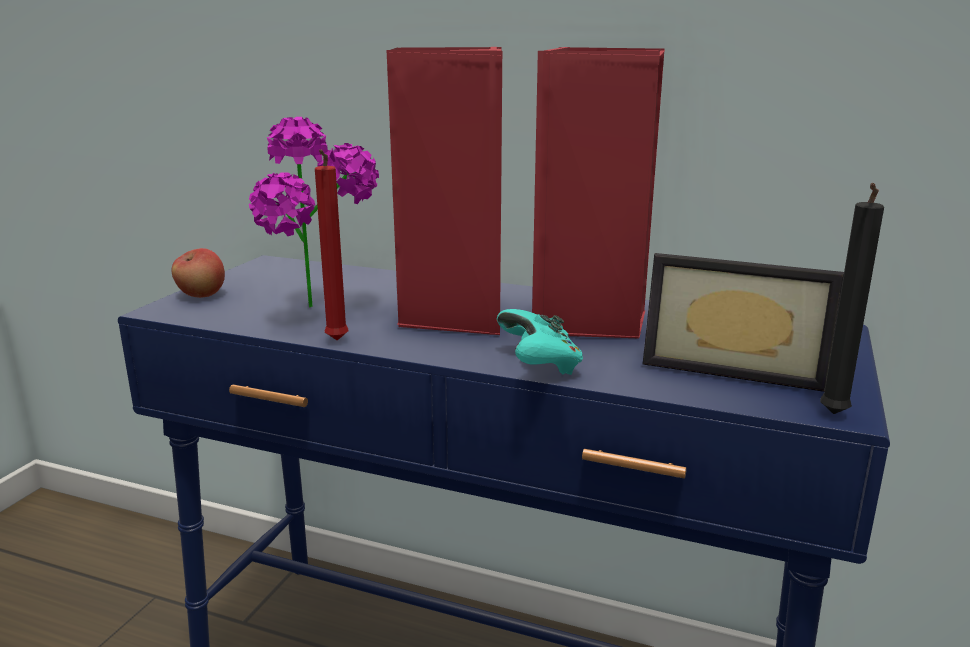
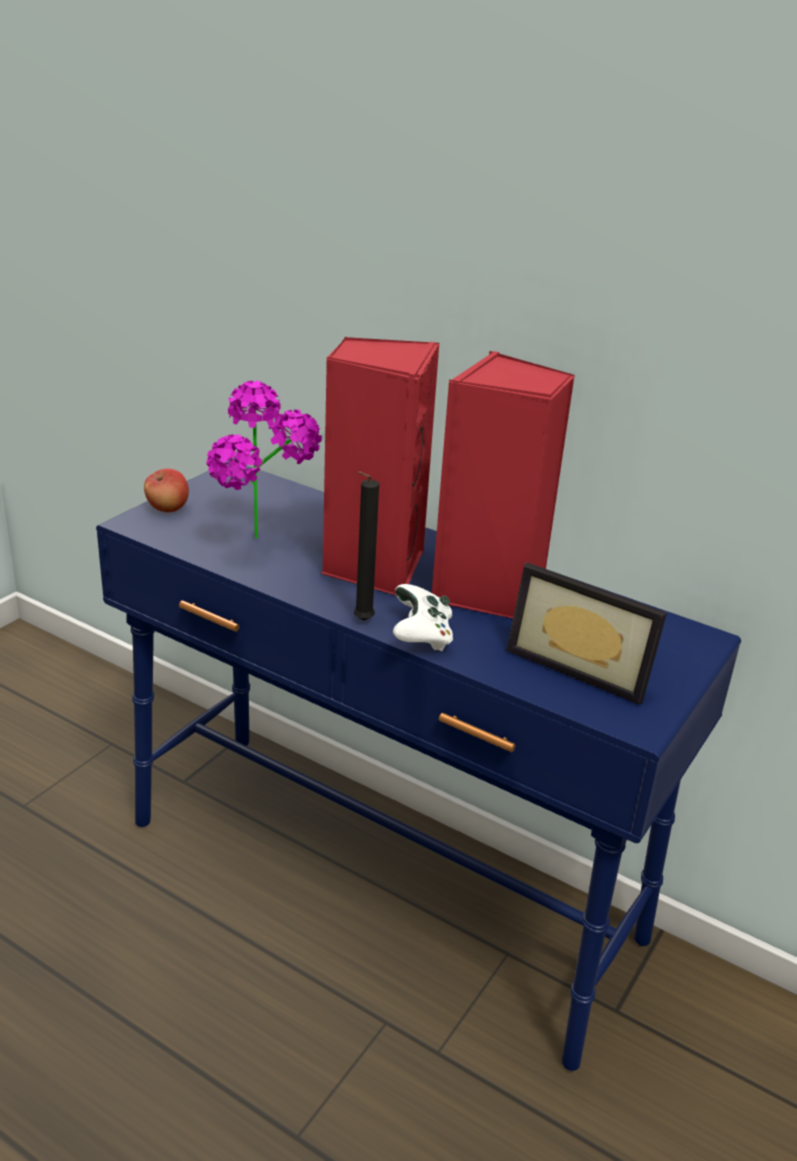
camera: 10 degrees right, 10 degrees up
red candle [315,149,349,340] -> none
turquoise game controller [497,309,583,375] -> white game controller [393,584,453,651]
black candle [820,183,884,414] -> black candle moved to [354,471,379,621]

